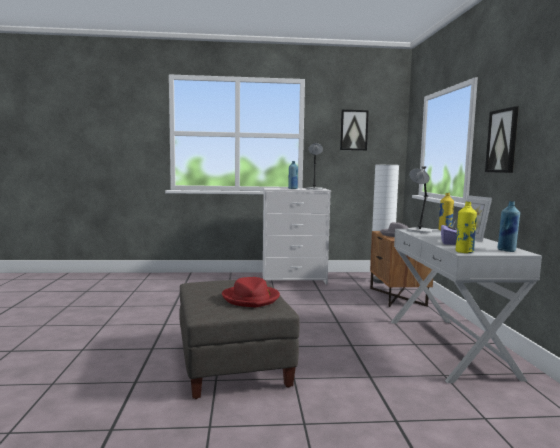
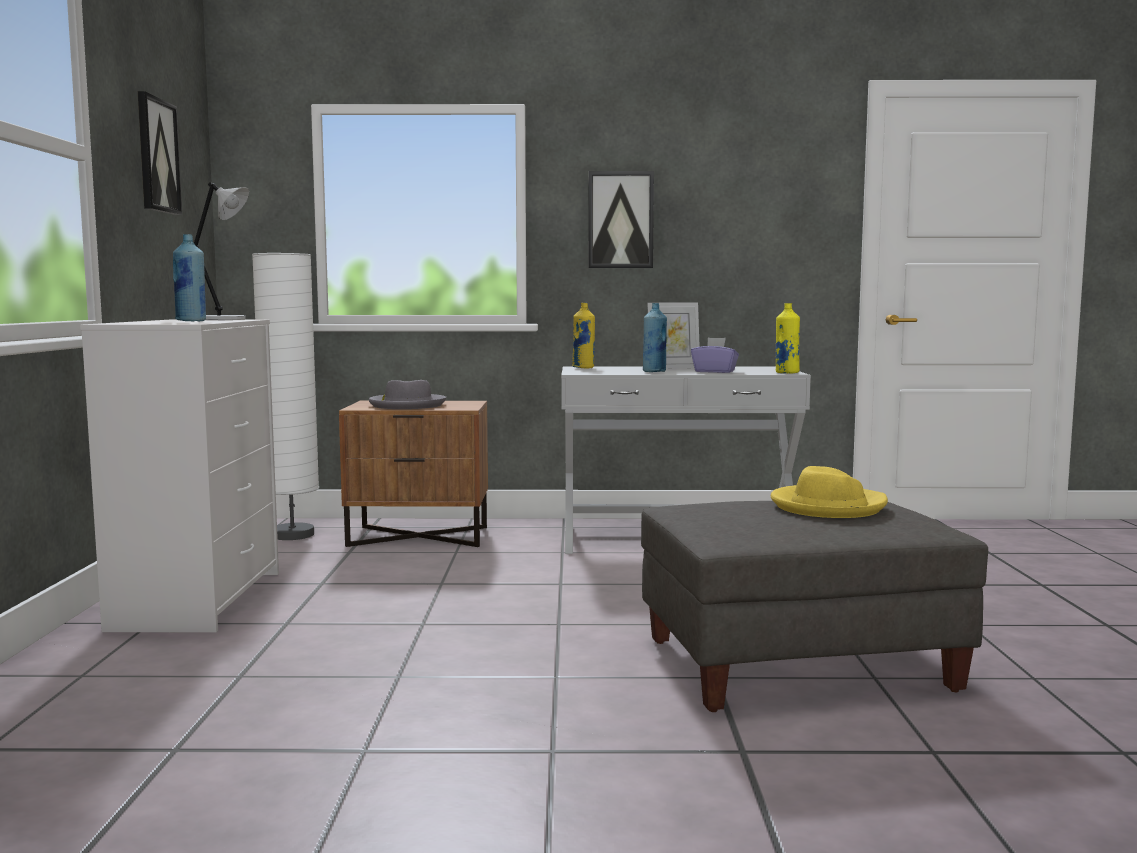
camera: 85 degrees left, 0 degrees up
red hat [222,277,280,307] -> yellow hat [771,466,888,518]
grey table lamp [407,166,433,233] -> none
blue bottle [497,201,520,252] -> blue bottle moved to [643,303,667,372]

